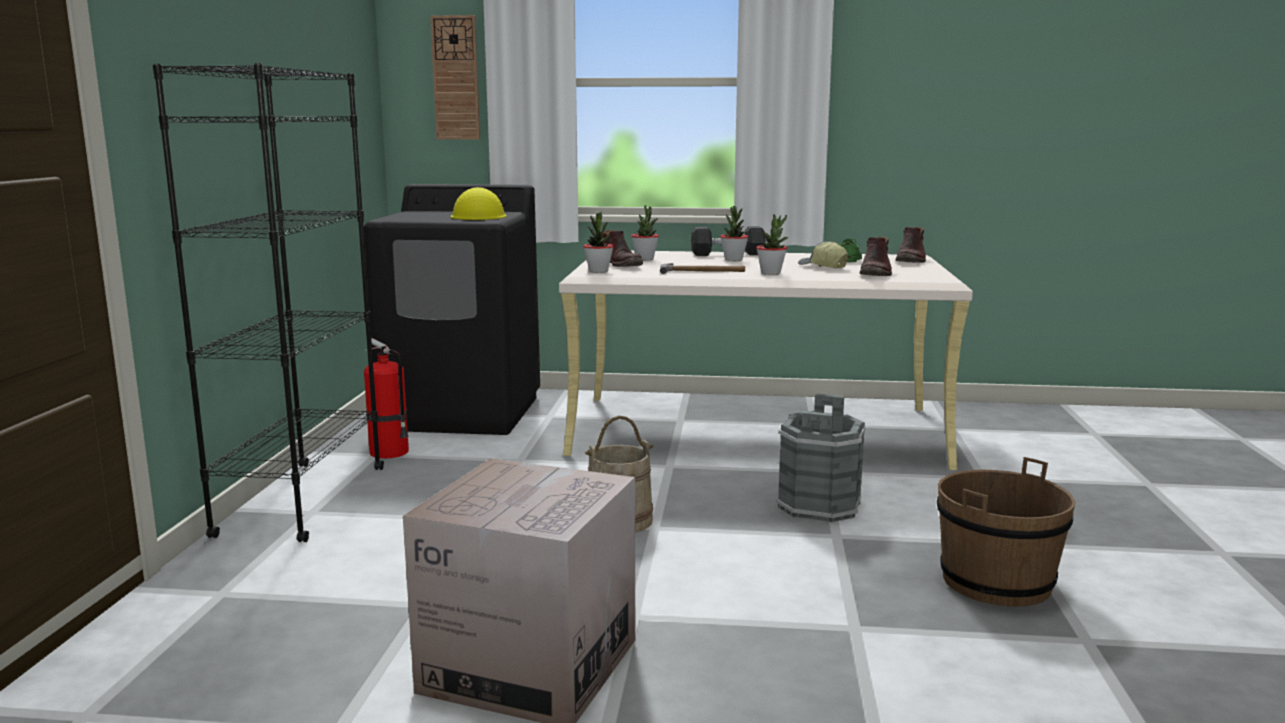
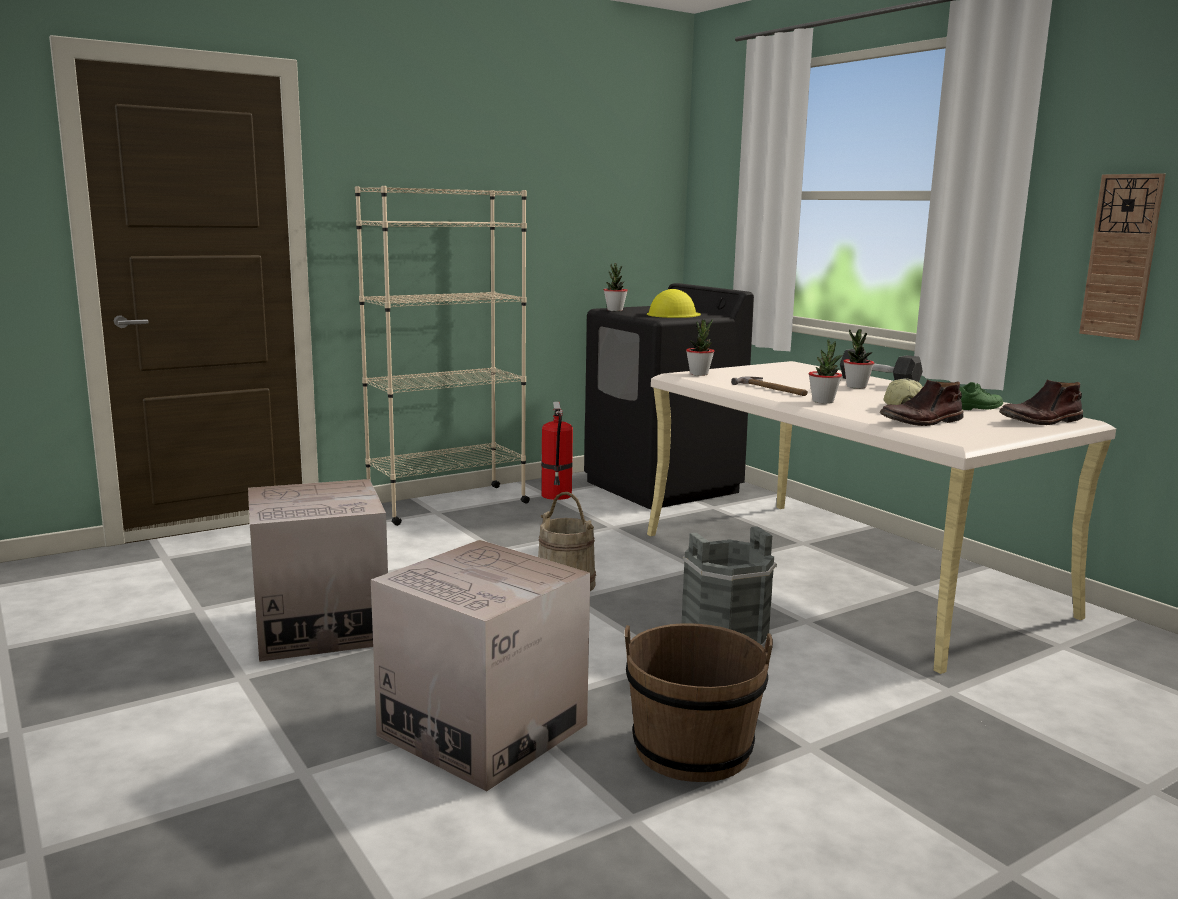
camera: 50 degrees right, 0 degrees up
black bookcase [153,63,384,542] -> beige bookcase [355,186,530,526]
wall clock [430,15,480,140] -> wall clock moved to [1079,173,1166,340]
brown boot [602,230,643,267] -> none
potted plant [631,205,659,260] -> potted plant moved to [604,263,628,311]
none -> cardboard box [371,540,590,792]

